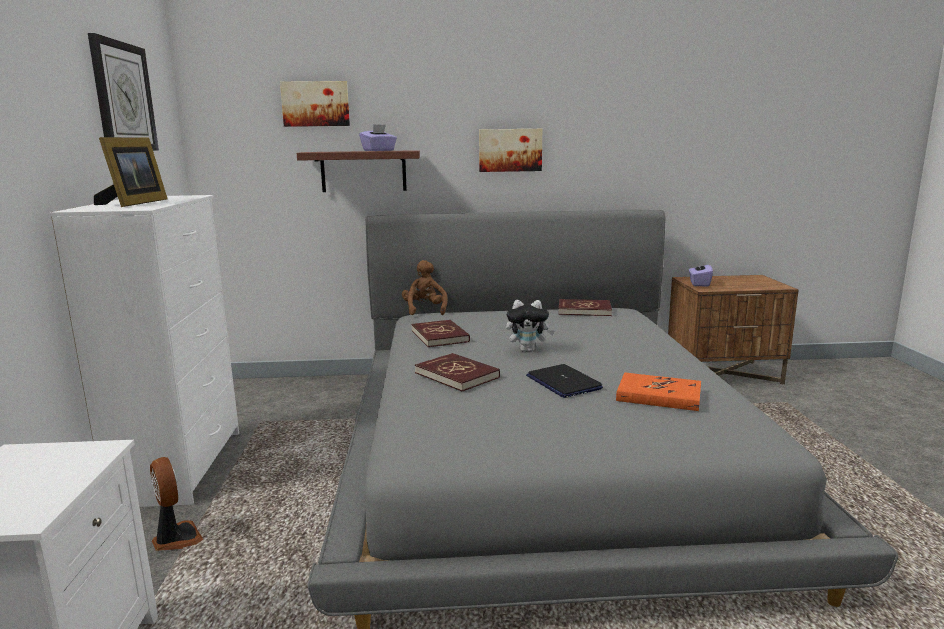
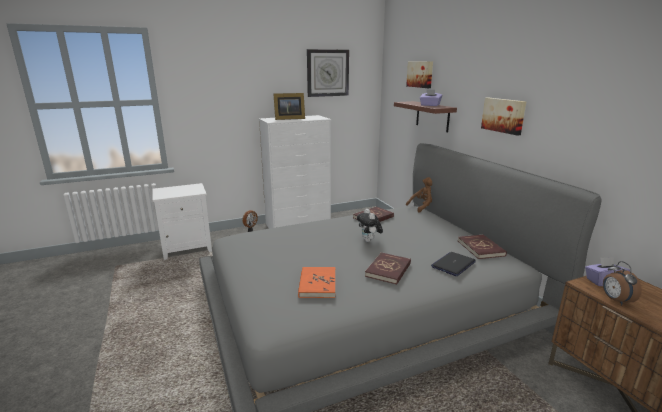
camera: 70 degrees right, 5 degrees up
red book [415,353,500,391] -> red book moved to [365,252,411,285]
laptop [526,364,603,398] -> laptop moved to [431,252,476,276]
none -> alarm clock [603,261,642,305]

